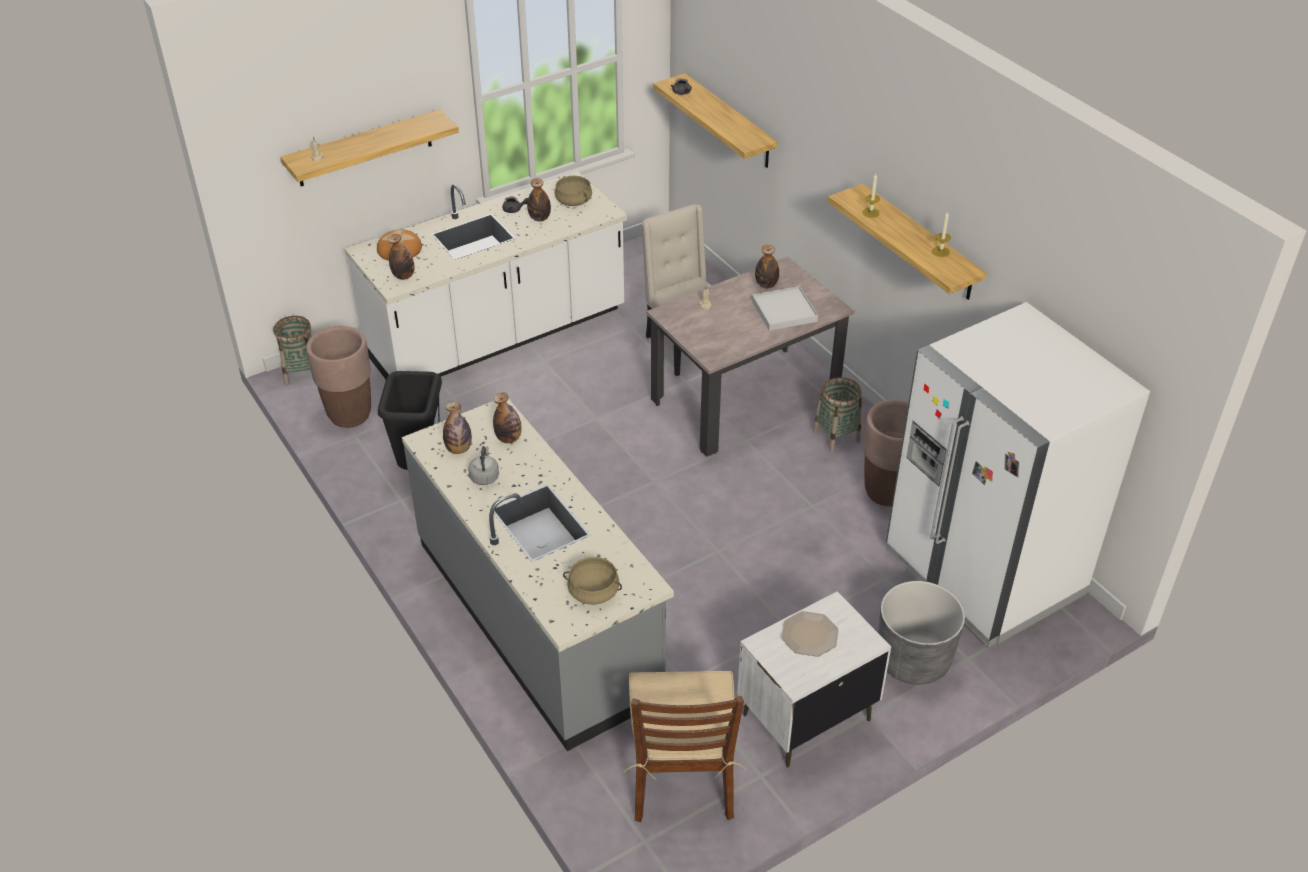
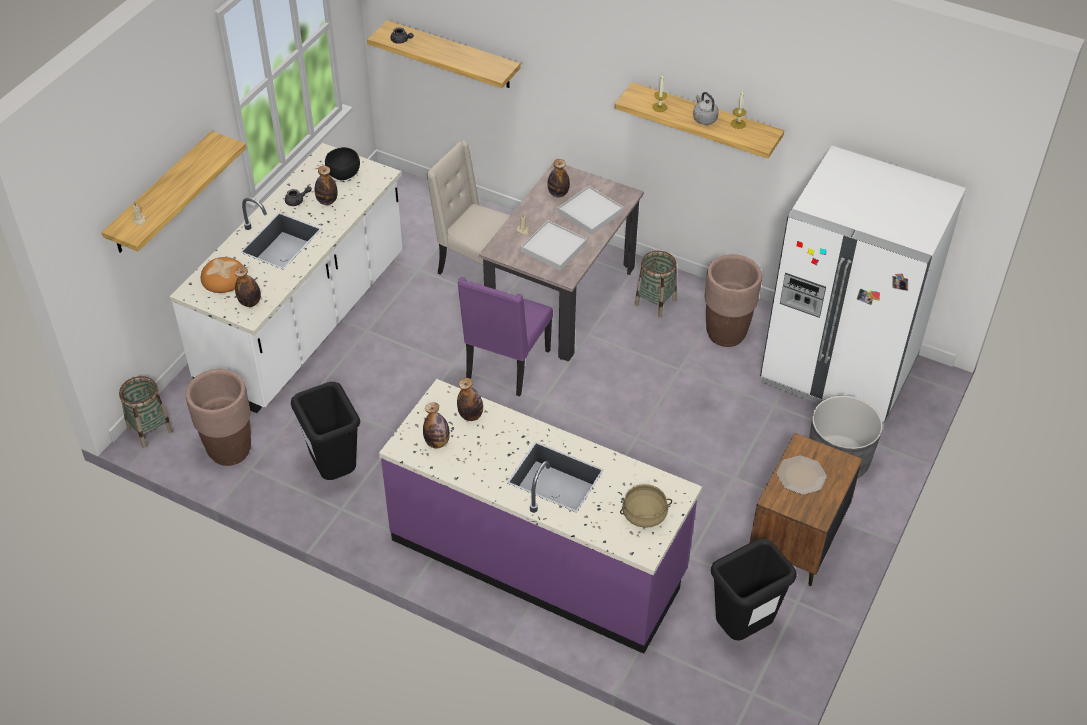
camera: 30 degrees left, 5 degrees up
grey counter [402,399,674,751] -> purple counter [379,379,702,654]
grey kettle [468,446,499,485] -> grey kettle moved to [693,92,719,125]
beige cooking pot [555,176,592,206] -> black bowl [325,147,360,180]
brown chair [623,671,746,822] -> black trash can [711,538,797,641]
white nightstand [737,591,891,767] -> brown nightstand [750,433,863,586]
none -> purple chair [457,277,553,396]
none -> white tray [521,220,587,271]

